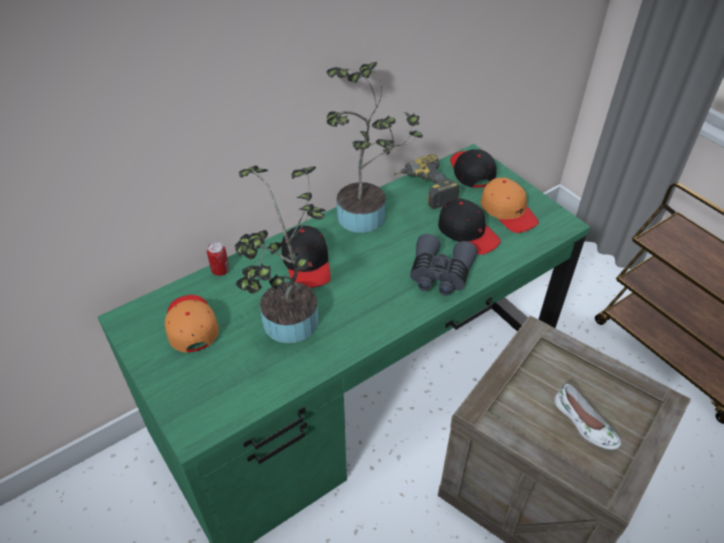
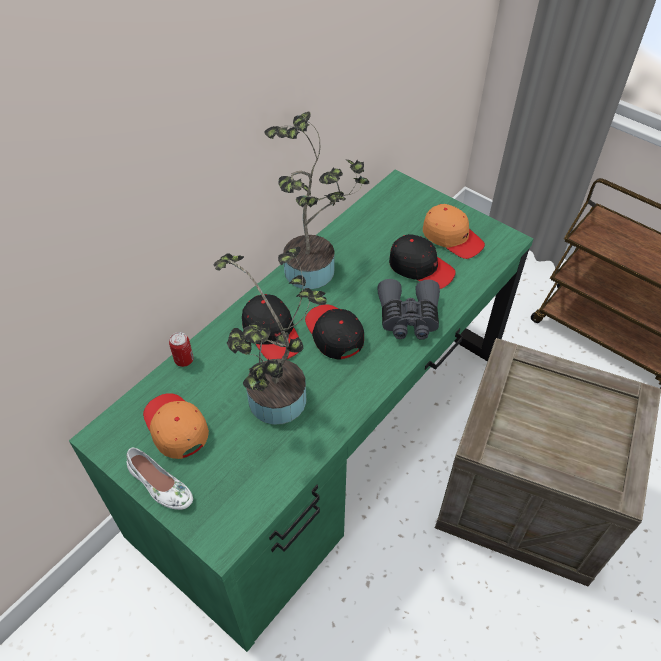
camera: 15 degrees left, 5 degrees up
power drill [394,154,460,209] -> none
black cap [450,149,497,188] -> black cap moved to [305,304,364,359]
white shoe [554,384,621,450] -> white shoe moved to [126,448,193,510]

